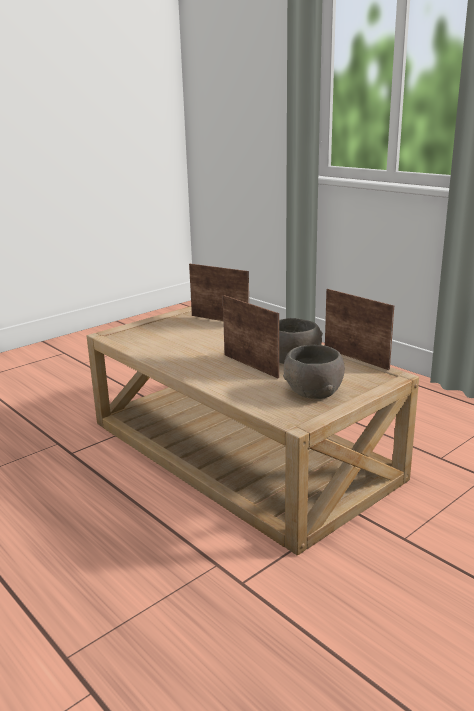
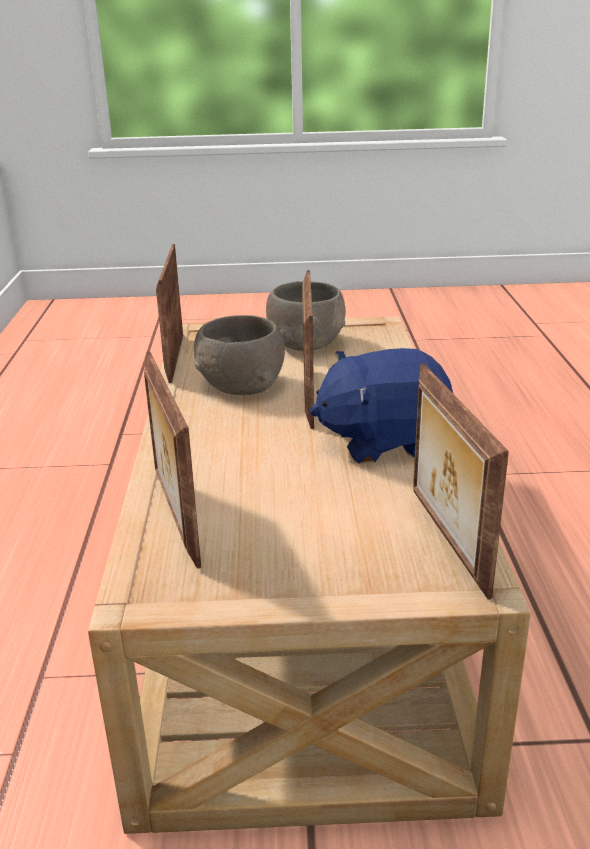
camera: 140 degrees left, 5 degrees up
none -> blue plush toy [310,348,453,464]
none -> picture frame [413,364,509,599]

